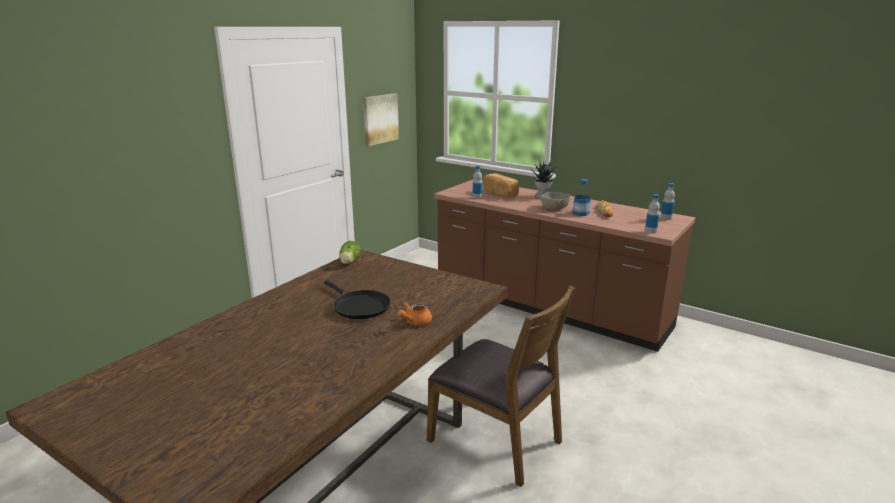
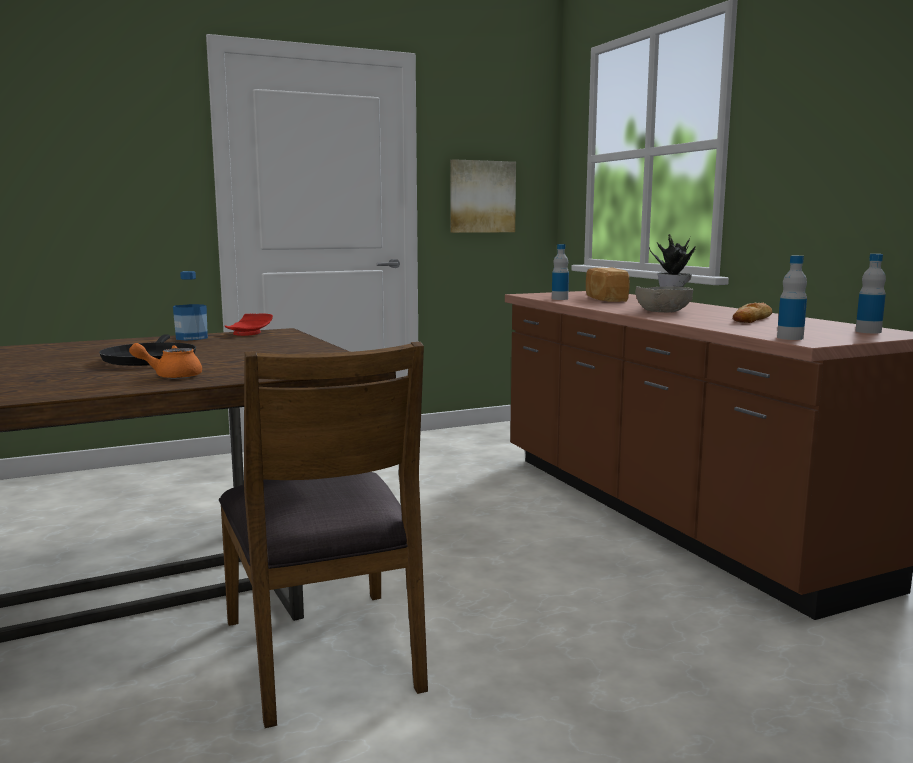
camera: 30 degrees right, 10 degrees down
lettuce [339,241,361,264] -> red plate [225,314,273,336]
bottle [572,179,591,216] -> bottle moved to [173,271,208,340]

